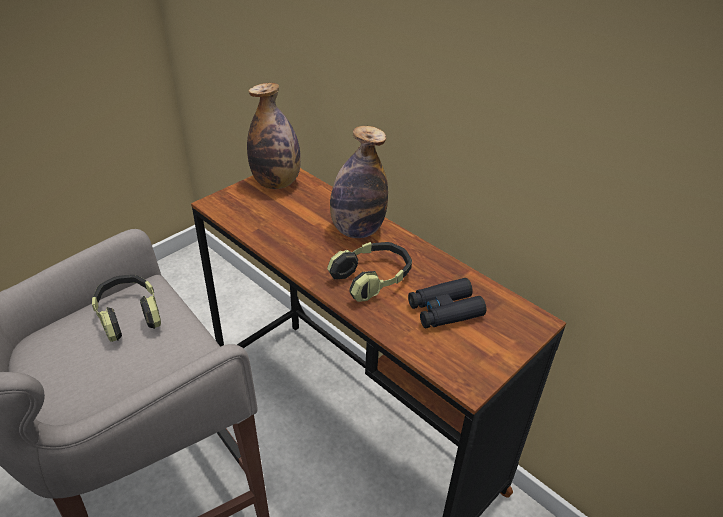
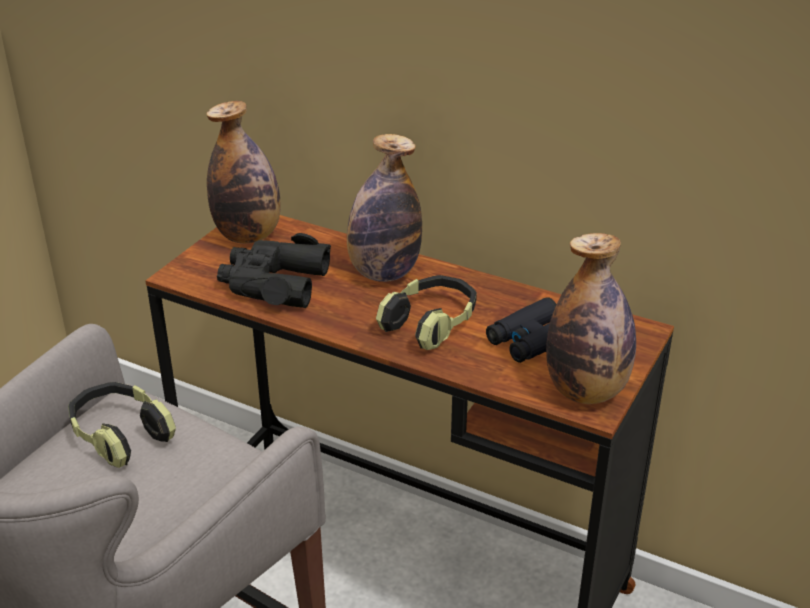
camera: 15 degrees left, 5 degrees down
none -> black binoculars [217,233,331,308]
none -> bottle [546,233,636,404]

